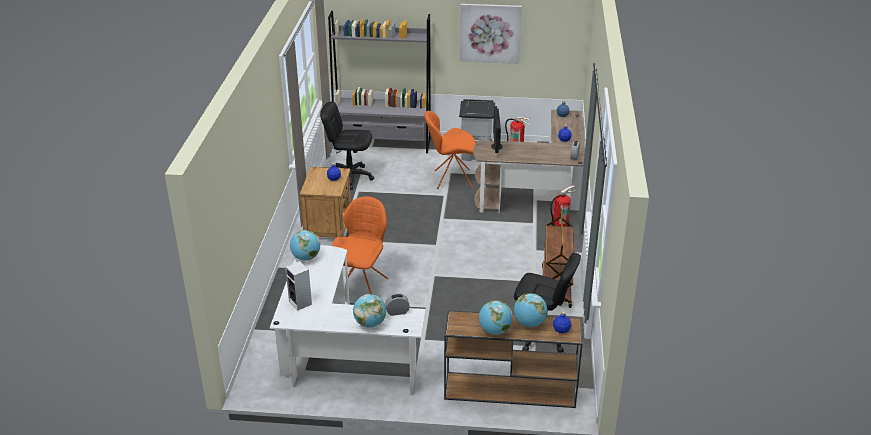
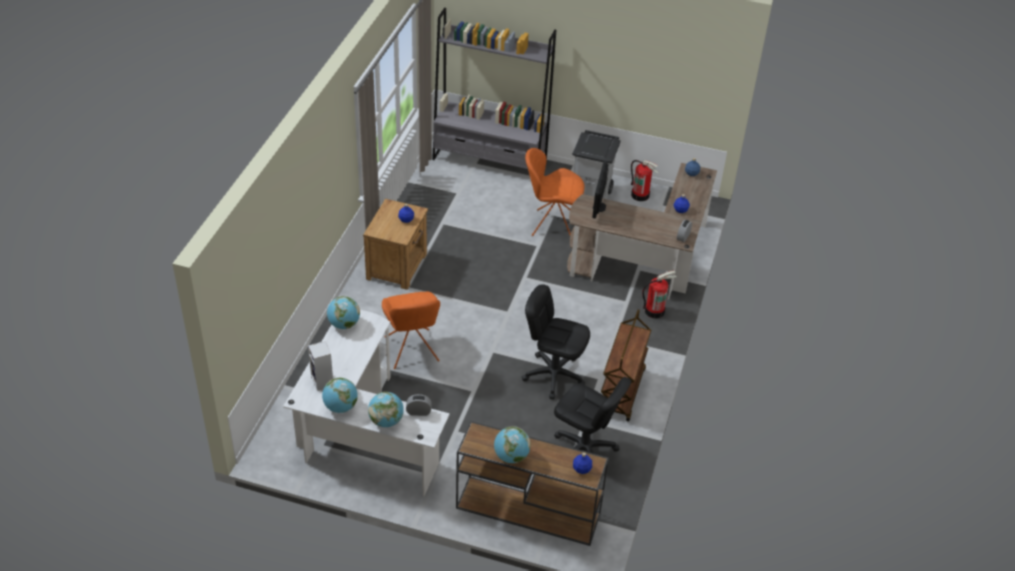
camera: 10 degrees right, 10 degrees up
black office chair [320,102,374,190] -> black office chair moved to [522,284,590,399]
orange chair [332,196,388,294] -> orange chair turned 135 degrees clockwise [382,291,440,369]
picture [459,4,522,64] -> none
globe [514,293,548,327] -> globe moved to [322,378,358,413]

